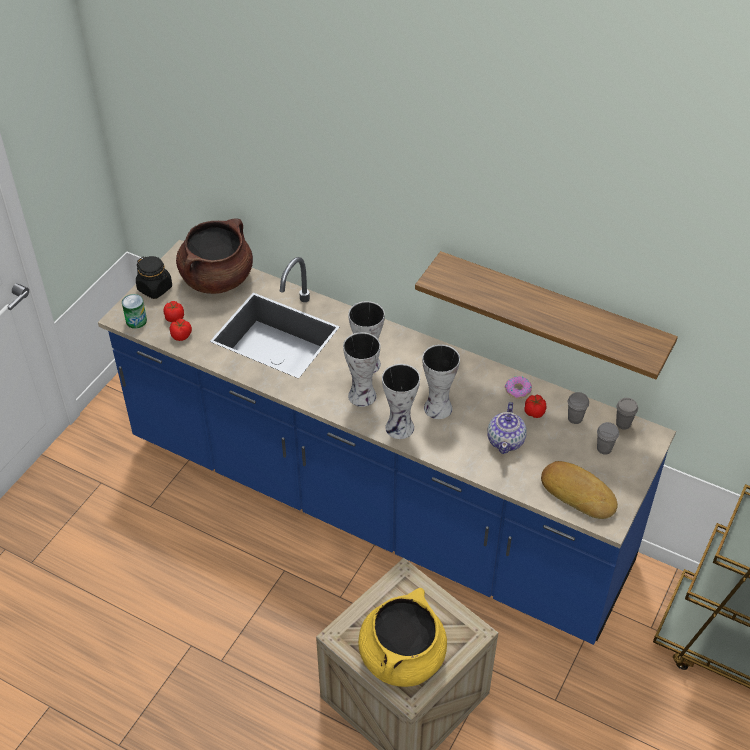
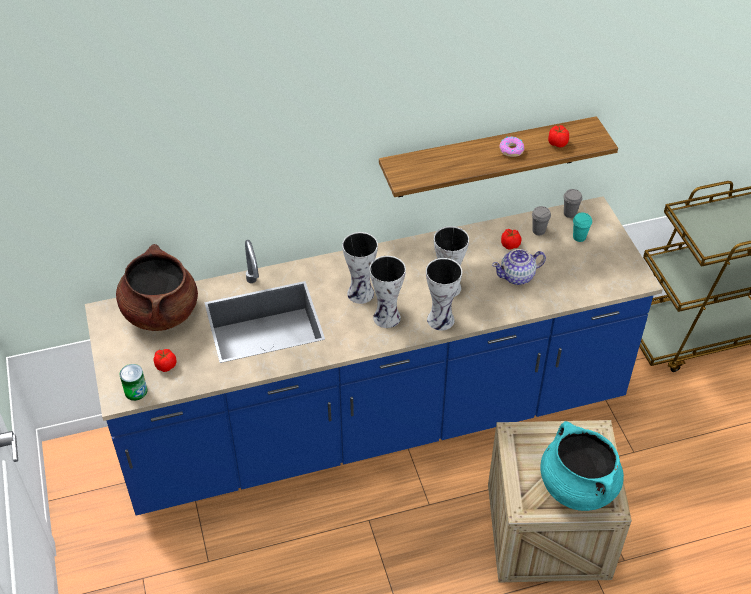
camera: 45 degrees left, 0 degrees up
black jar [136,256,172,299] -> none
tomato [170,319,192,341] -> tomato moved to [548,125,569,148]
yellow cooking pot [358,588,447,687] -> turquoise cooking pot [540,421,624,511]
teapot [487,402,526,454] -> teapot turned 105 degrees clockwise [492,249,546,285]
donut [505,376,532,399] -> donut moved to [499,136,524,157]
bread [541,461,618,519] -> none
grey cup [597,422,619,455] -> turquoise cup [573,213,592,242]

